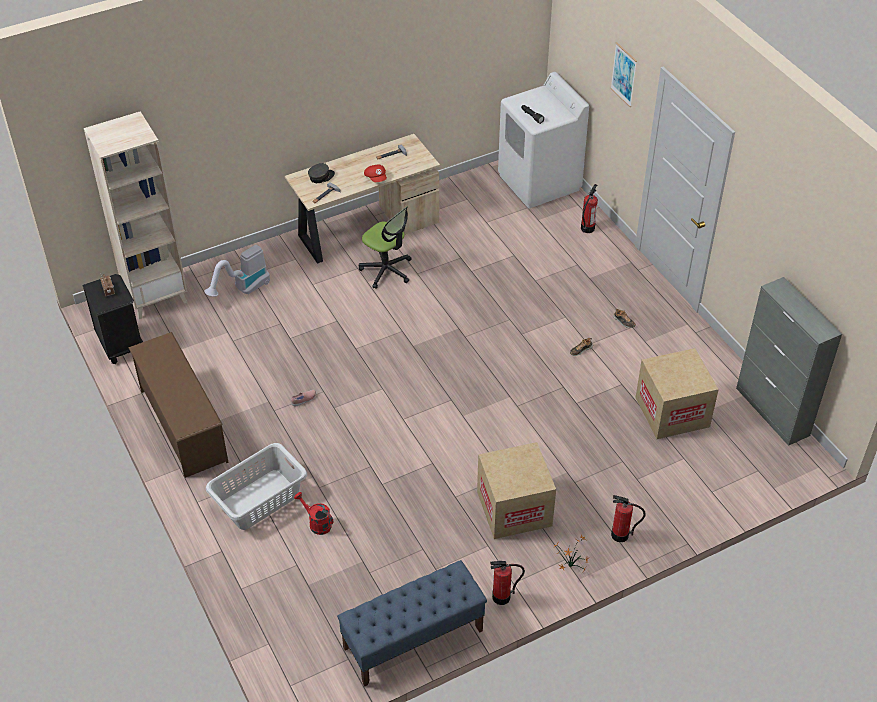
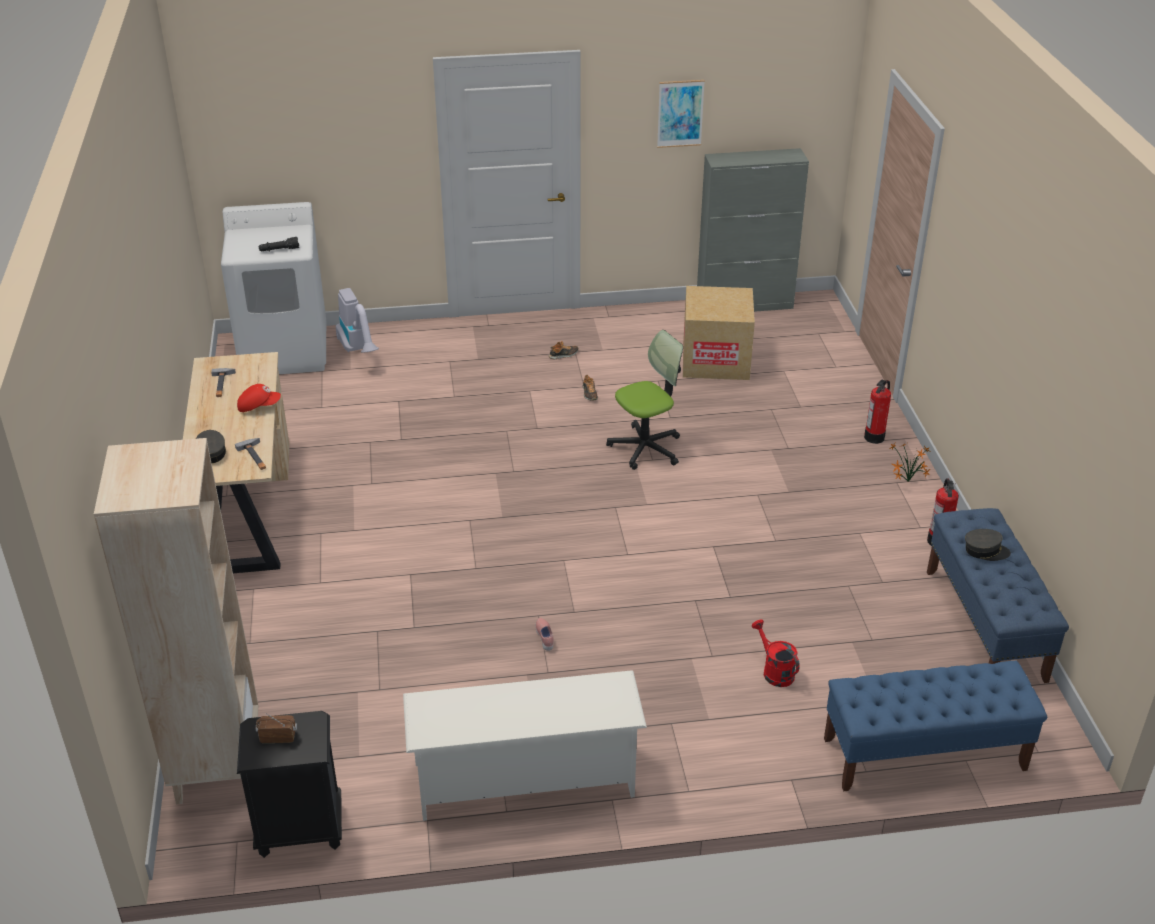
camera: 70 degrees left, 10 degrees down
brown shoe rack [128,332,229,478] -> white shoe rack [403,670,647,821]
vacuum cleaner [204,245,270,297] -> vacuum cleaner moved to [336,288,379,353]
grey laundry basket [206,443,307,530] -> none
red watering can [294,492,334,535] -> red watering can turned 90 degrees clockwise [751,620,800,687]
office chair [359,206,411,289] -> office chair moved to [606,330,683,470]
cardboard box [477,442,556,539] -> none
fire extinguisher [581,184,598,233] -> none
picture [610,42,637,107] -> picture moved to [657,80,705,148]
none -> blue bench [824,661,1047,791]
none -> grey cap [965,529,1011,561]

